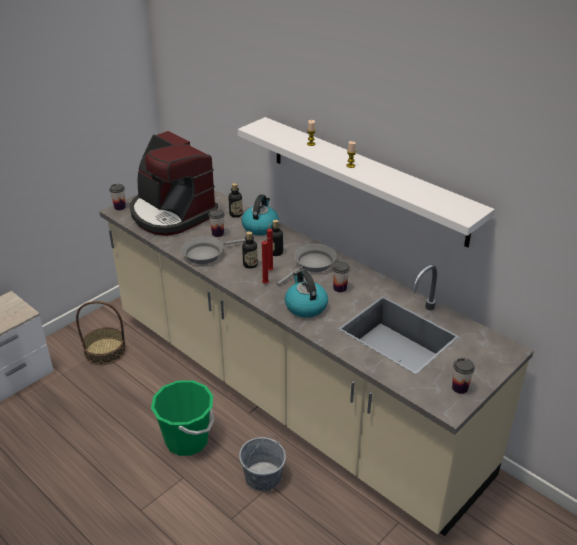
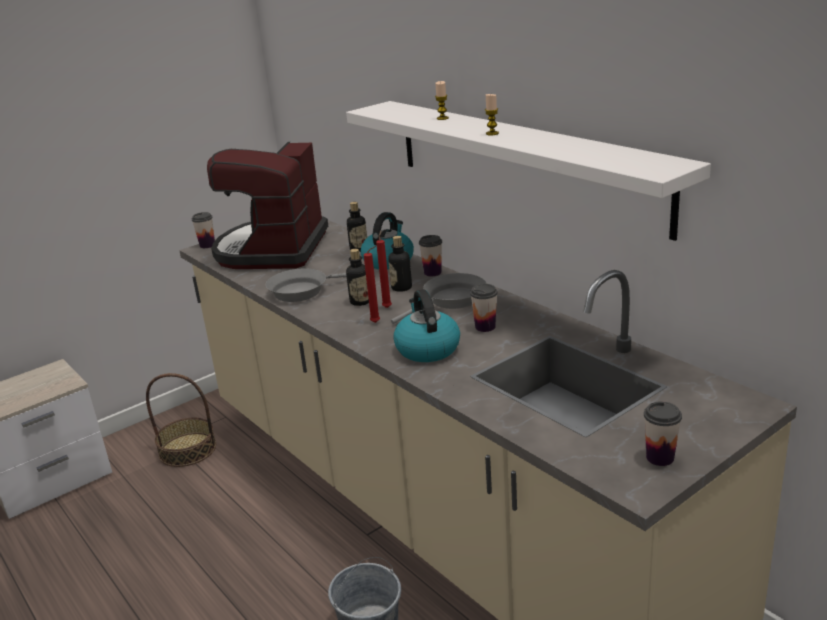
camera: 10 degrees right, 10 degrees down
coffee machine [130,131,218,236] -> coffee machine turned 45 degrees clockwise [207,142,328,269]
green bucket [151,380,214,456] -> none
cup [209,209,225,237] -> cup moved to [419,235,442,276]

